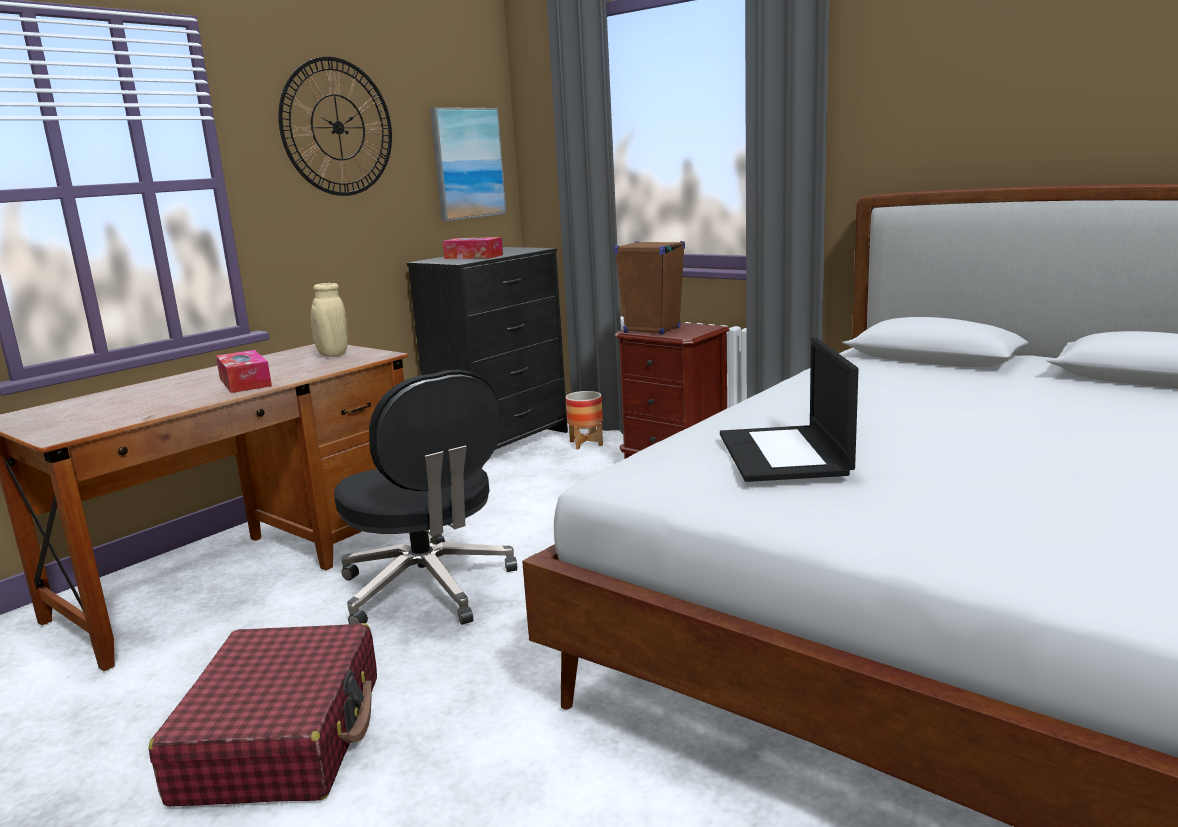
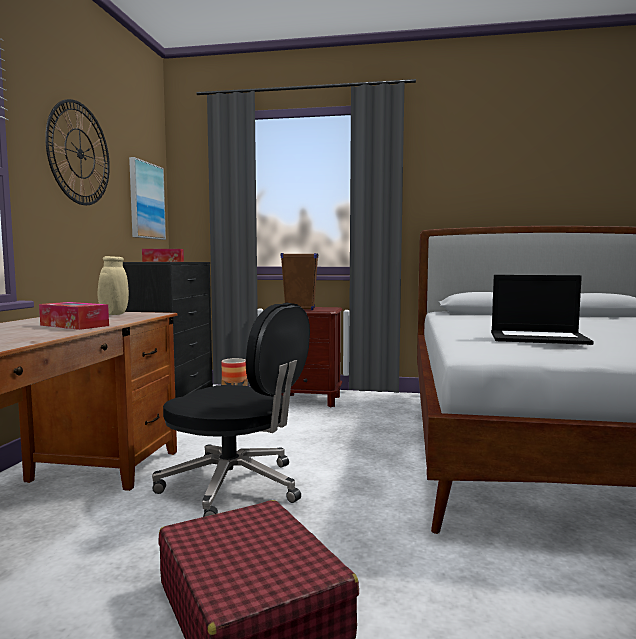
camera: 30 degrees left, 10 degrees down
laptop [720,337,859,482] -> laptop turned 45 degrees counterclockwise [491,275,594,345]

